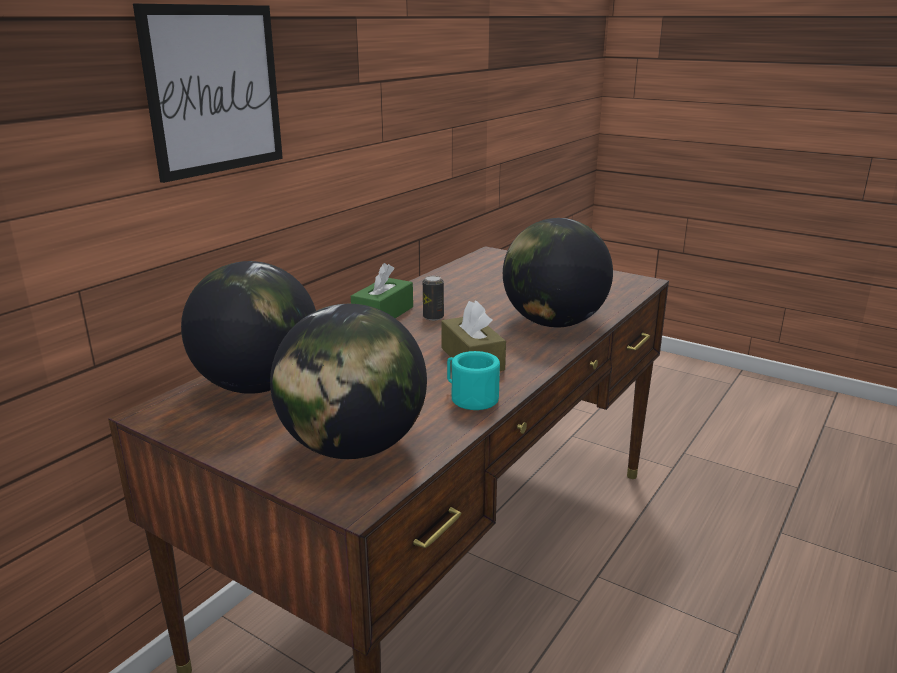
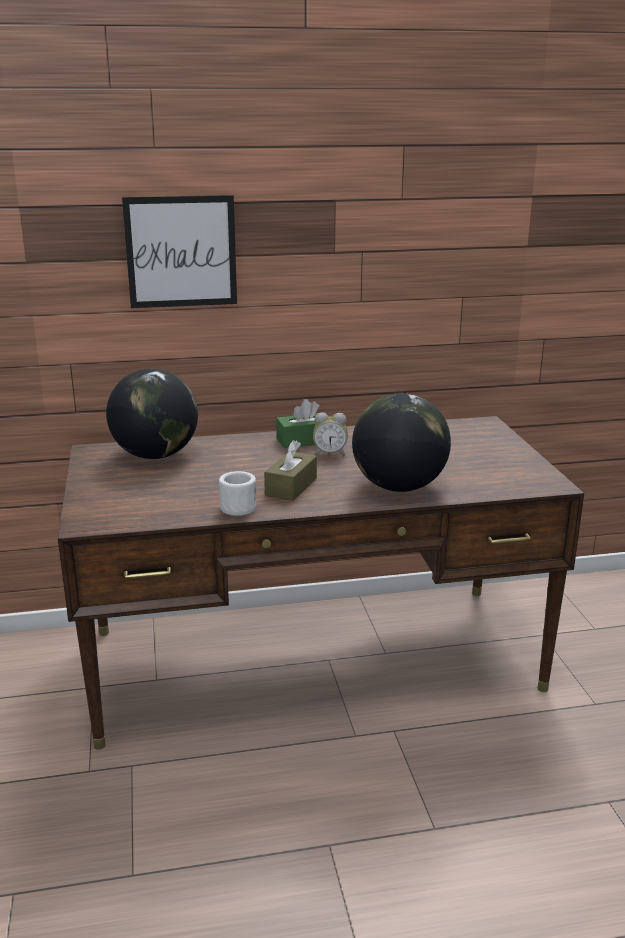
camera: 45 degrees right, 0 degrees up
globe [270,304,427,459] -> none
can [423,276,444,321] -> alarm clock [313,413,348,456]
turquoise mug [447,351,500,410] -> white mug [219,471,256,516]

